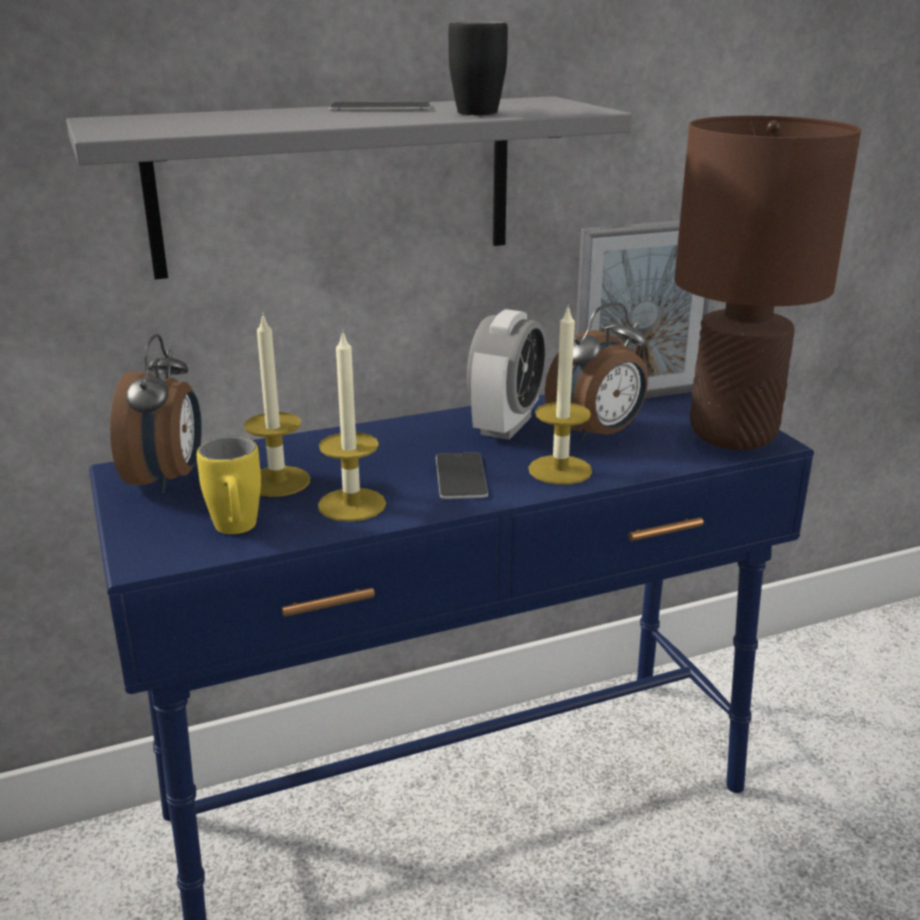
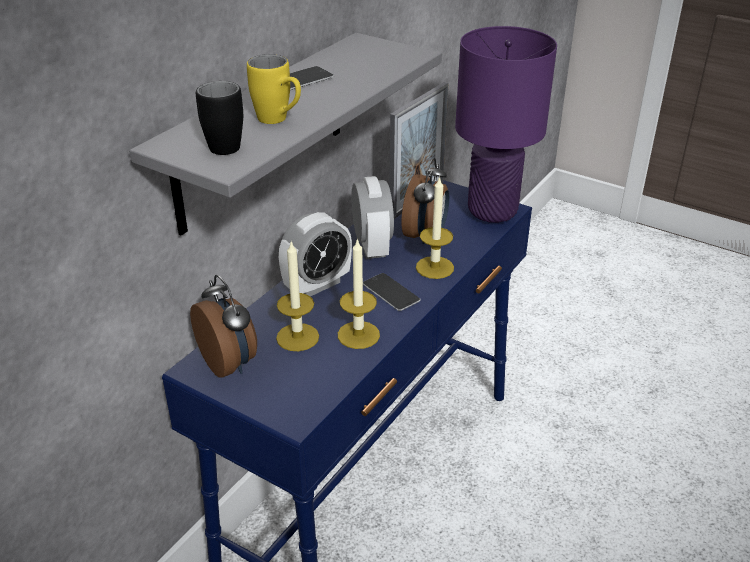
camera: 35 degrees left, 10 degrees up
yellow mug [197,436,261,534] -> yellow mug moved to [247,54,301,124]
black mug [448,21,508,115] -> black mug moved to [196,81,243,155]
brown table lamp [674,115,861,450] -> purple table lamp [455,26,557,223]
none -> alarm clock [279,212,352,296]

